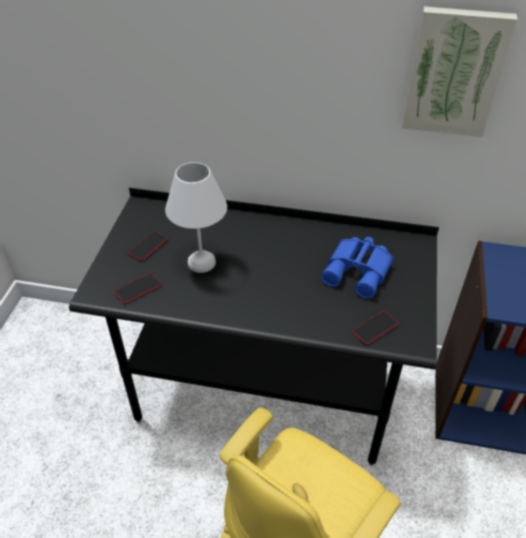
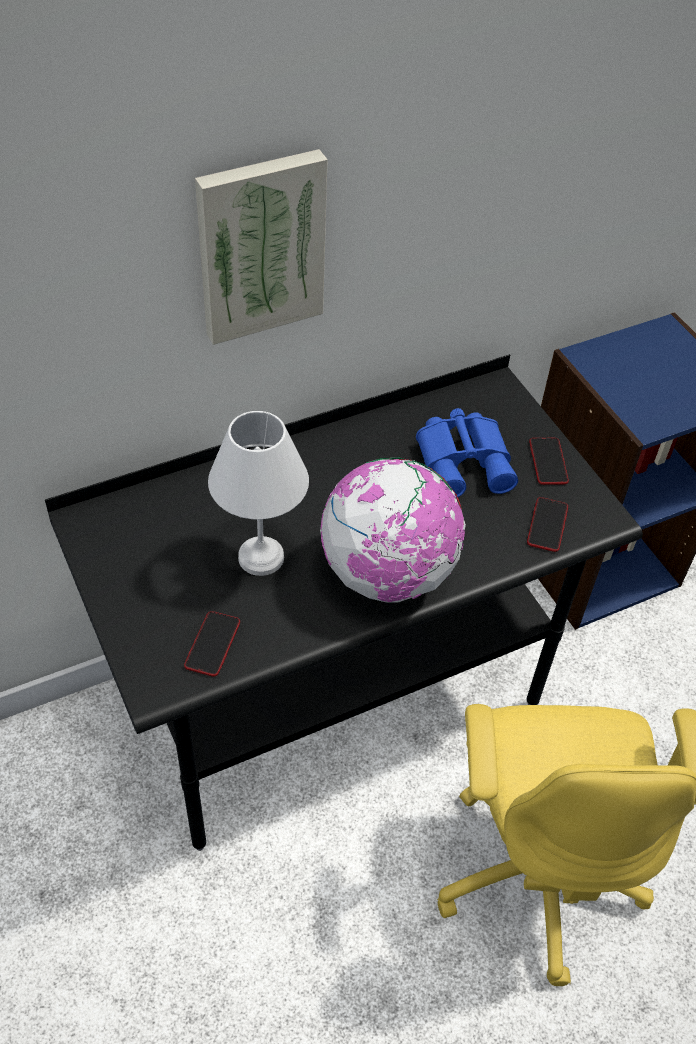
camera: 40 degrees left, 5 degrees up
phone [128,231,168,261] -> phone moved to [529,438,569,485]
picture [402,6,518,137] -> picture moved to [195,149,328,345]
none -> globe [320,458,466,602]

